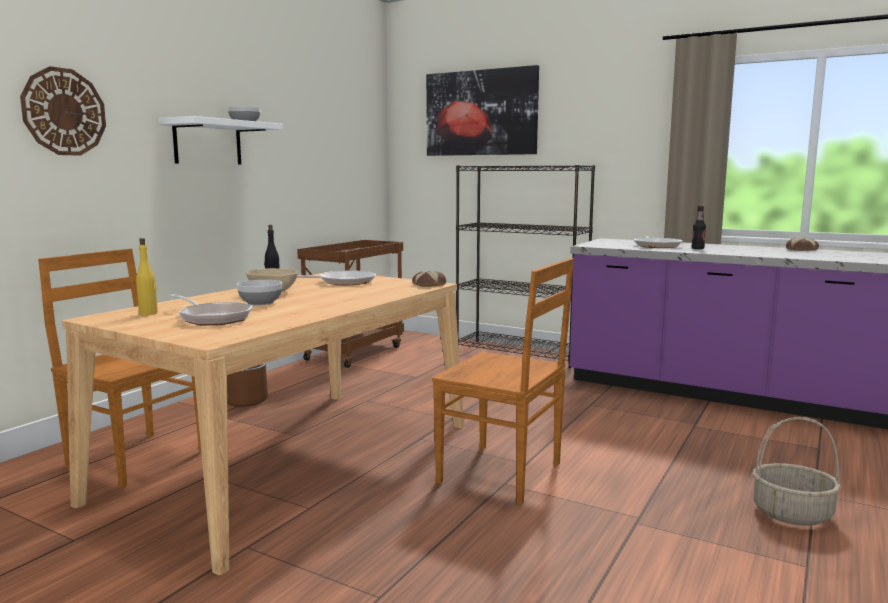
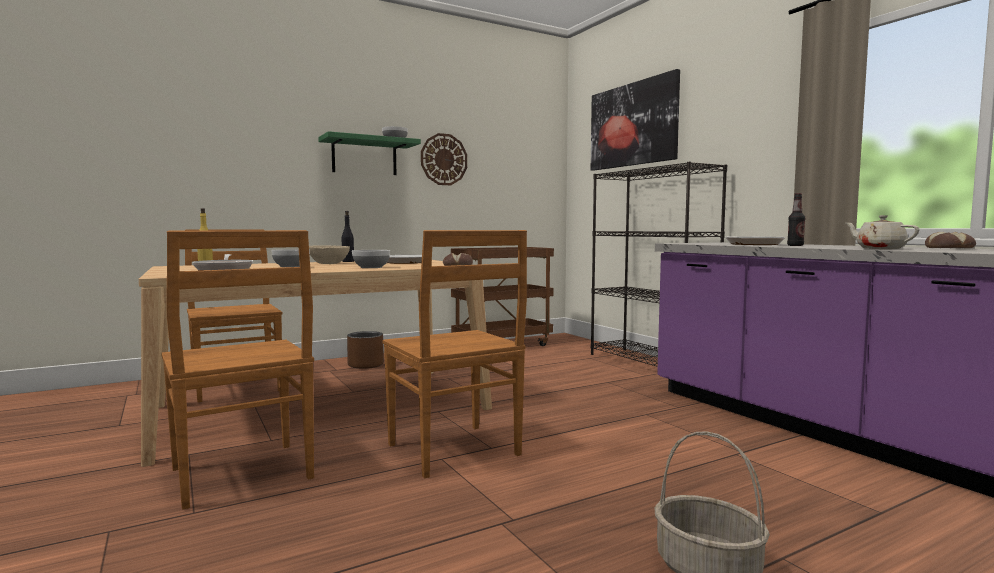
camera: 30 degrees right, 5 degrees down
wall clock [20,66,106,156] -> wall clock moved to [421,133,467,185]
white shelf [158,116,283,164] -> green shelf [318,131,421,175]
none -> brown chair [161,230,314,510]
none -> bowl [352,250,390,268]
none -> beige teapot [846,215,920,249]

